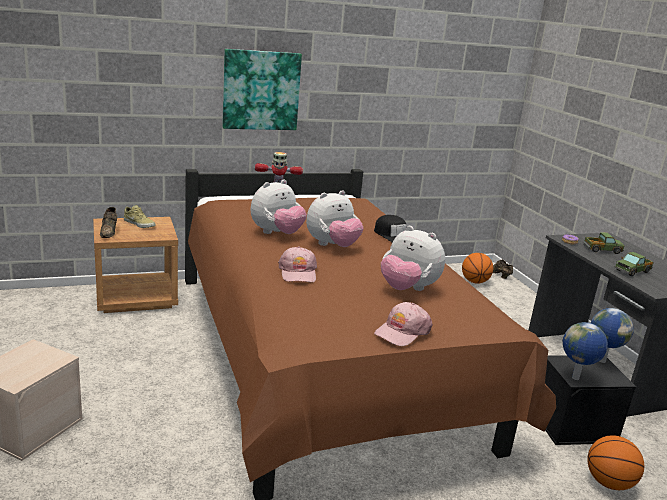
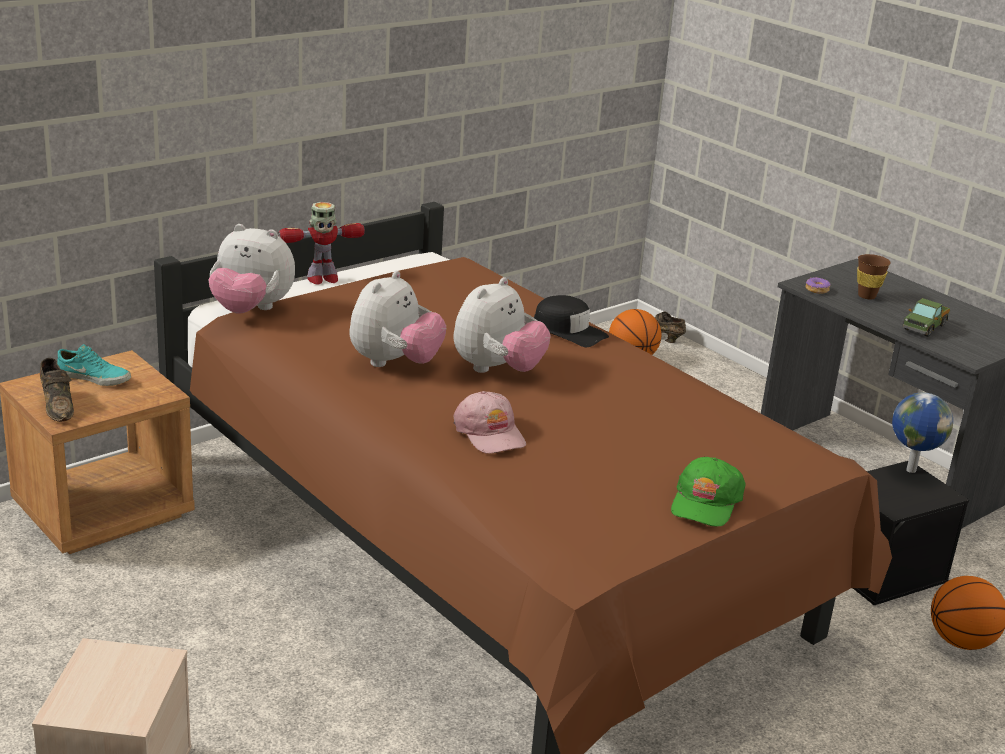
camera: 20 degrees left, 5 degrees up
beige shoe [124,205,155,228] -> turquoise shoe [57,344,131,386]
picture [222,49,302,130] -> none
pink cap [374,302,433,346] -> green cap [671,457,745,527]
plush toy [381,226,445,291] -> plush toy moved to [208,224,295,314]
globe [563,322,608,380] -> none
toy truck [583,232,625,254] -> brown cup [857,254,891,299]

